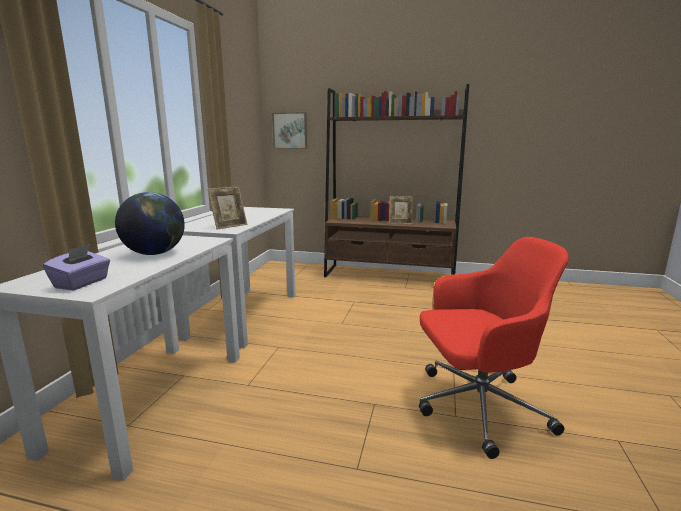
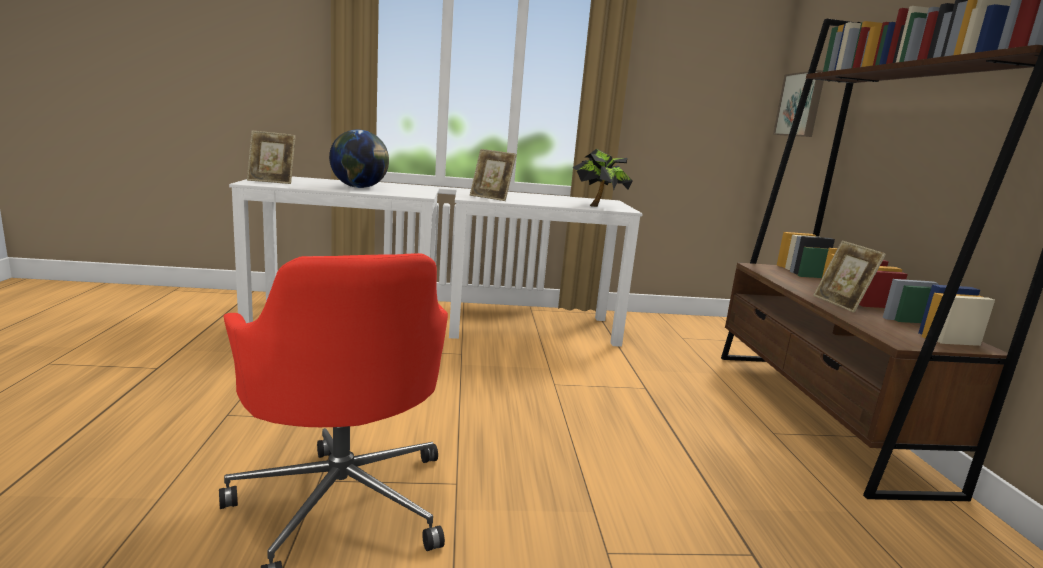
camera: 70 degrees right, 0 degrees up
purple tissue box [43,244,110,290] -> picture frame [247,131,296,184]
none -> potted plant [572,149,633,207]

